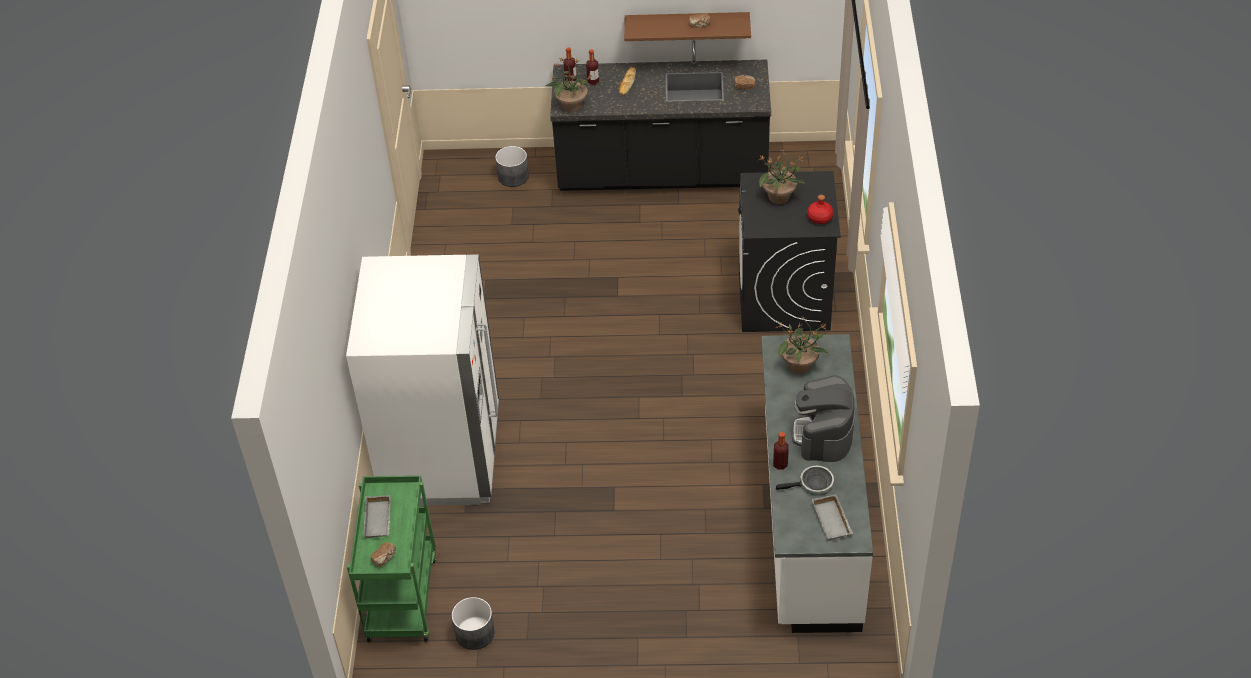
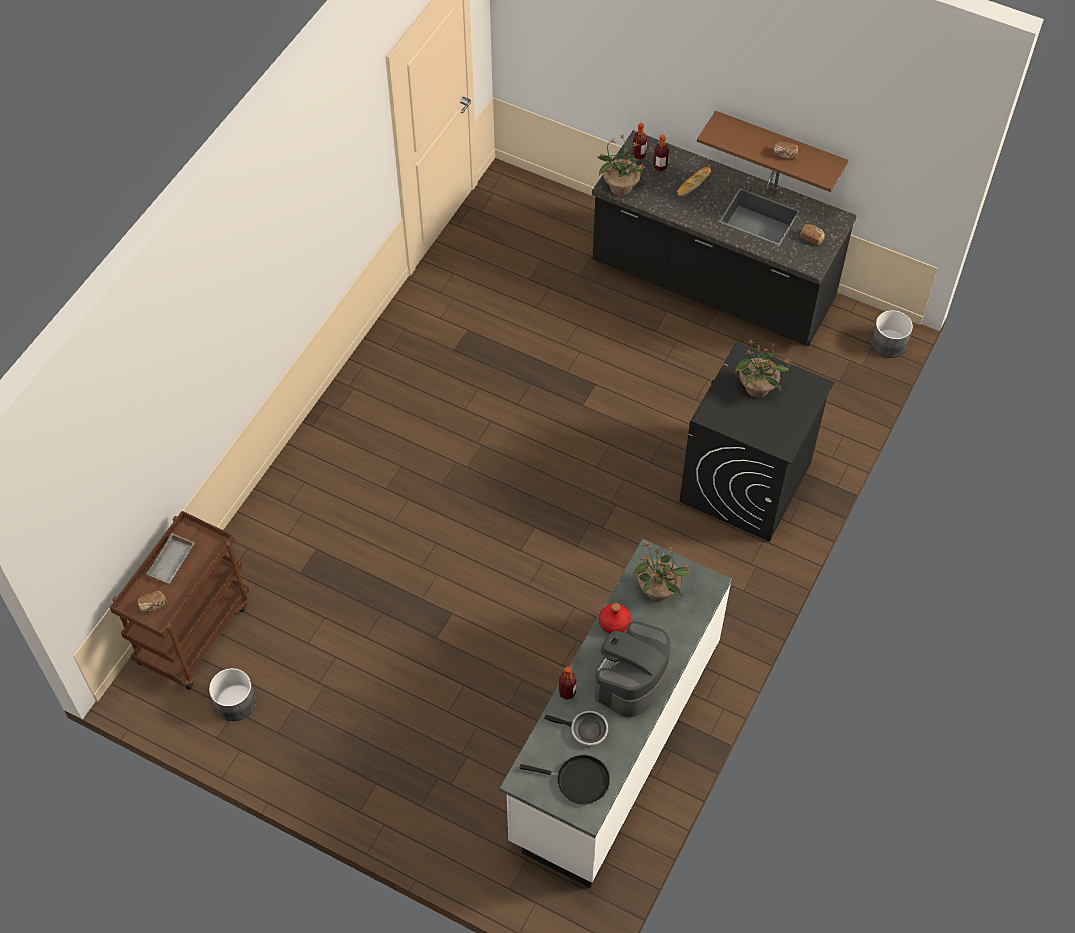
camera: 25 degrees right, 10 degrees up
white fridge [346,254,499,506] -> none
green cart [347,475,436,643] -> brown cart [110,511,249,690]
grey planter [495,146,529,187] -> grey planter moved to [871,310,913,358]
red bottle [807,195,834,224] -> red bottle moved to [599,603,631,633]
grey tray [812,494,853,541] -> black frying pan [520,755,610,805]

